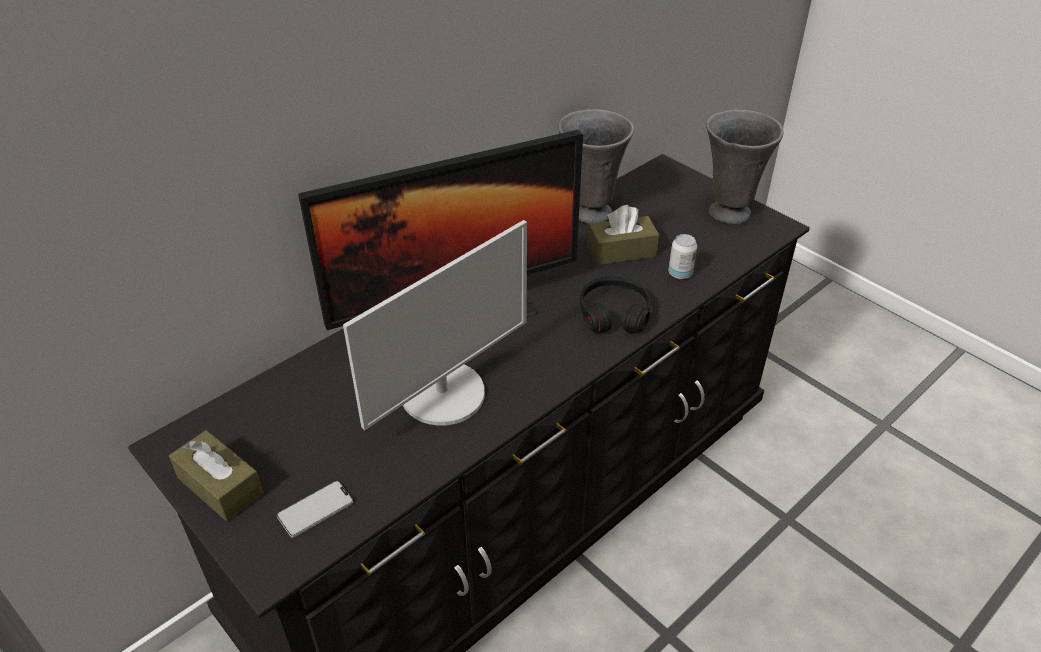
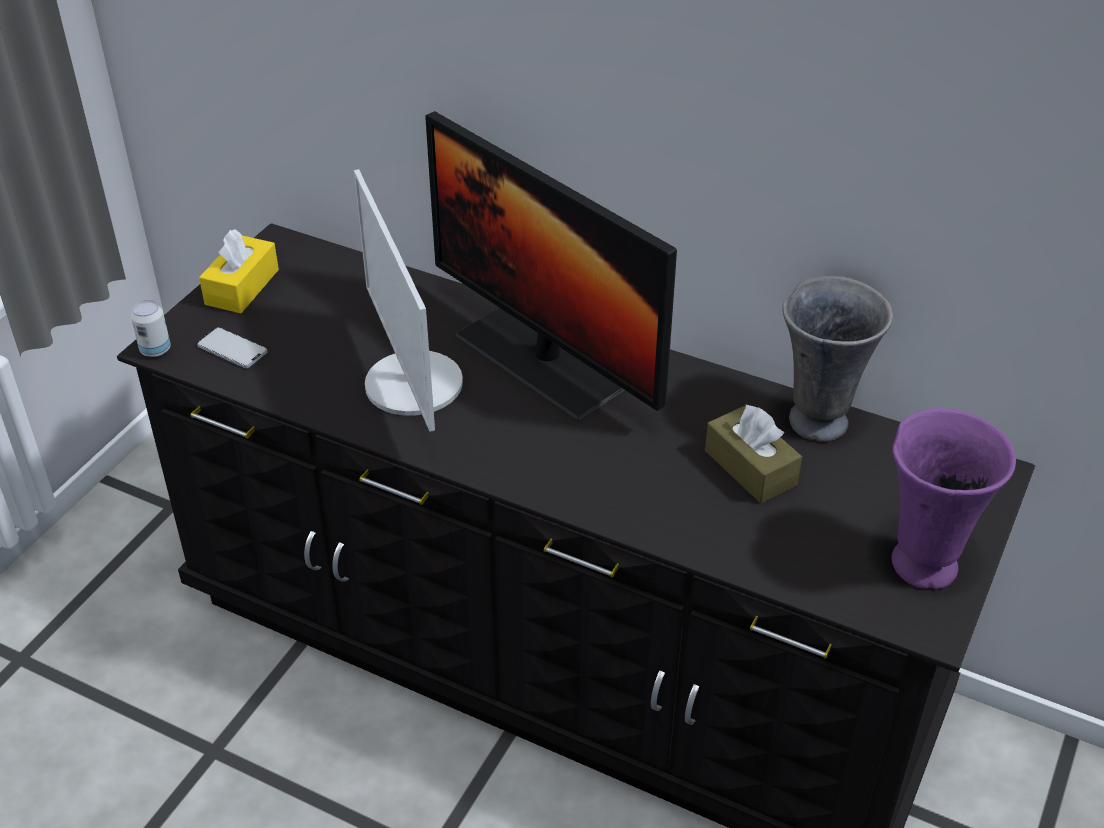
camera: 70 degrees right, 0 degrees up
brown tissue box [169,430,263,521] -> yellow tissue box [199,229,279,313]
monitor [343,220,527,430] -> monitor turned 45 degrees clockwise [354,169,463,432]
black headphones [580,276,651,333] -> none
can [668,234,697,279] -> can moved to [131,300,171,357]
grey vase [706,110,784,224] -> purple vase [892,408,1016,589]

